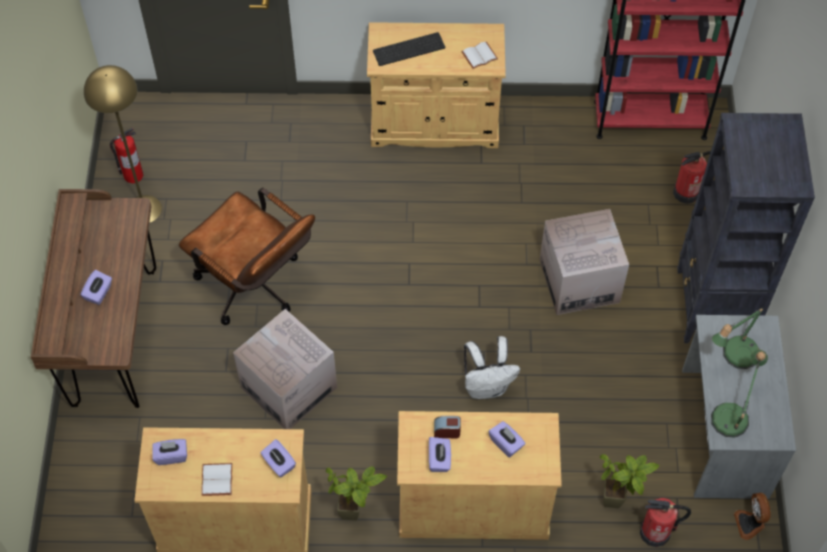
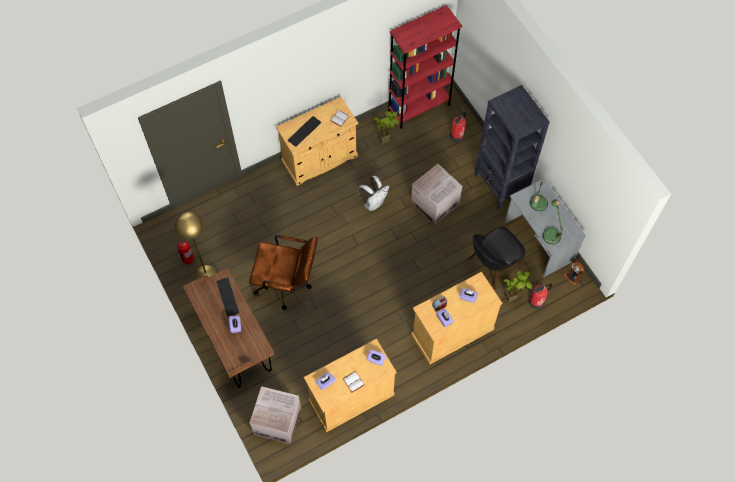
camera: 30 degrees left, 5 degrees up
cardboard box [233,309,337,429] -> cardboard box moved to [250,386,301,444]
potted plant [326,467,387,520] -> potted plant moved to [373,111,399,144]
white backpack [464,336,520,399] -> white backpack moved to [358,176,389,211]
none -> keyboard [217,277,239,317]
none -> black chair [468,227,525,289]

